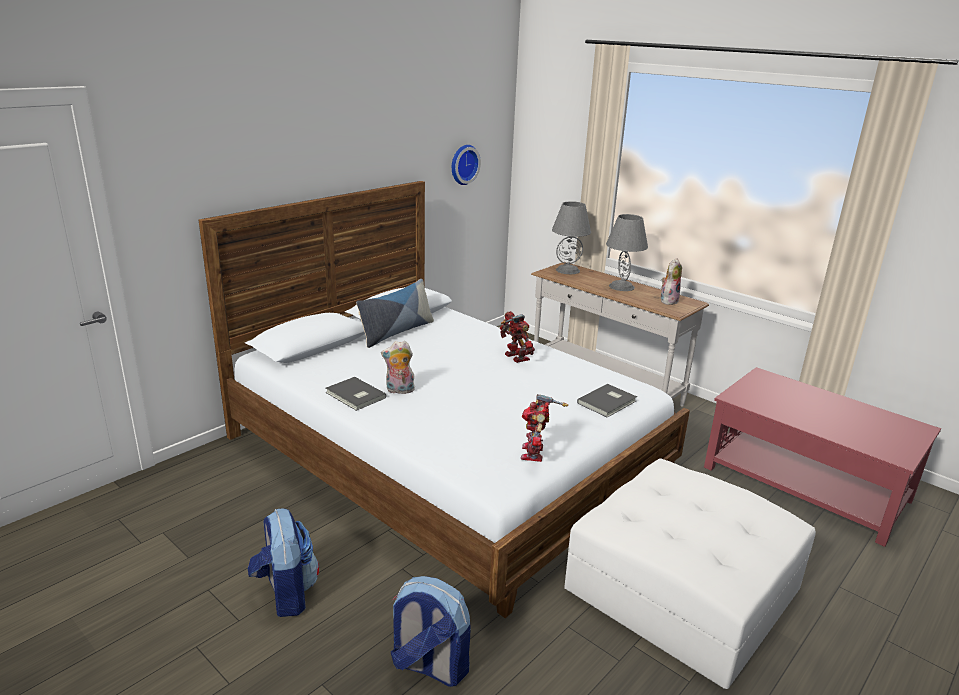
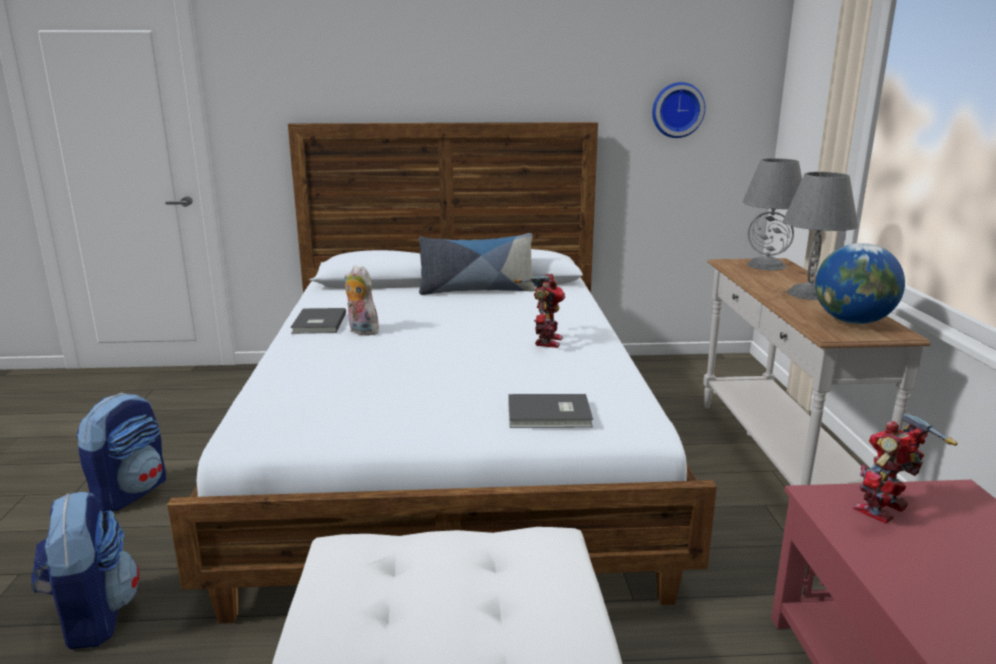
camera: 45 degrees right, 5 degrees down
toy robot [521,394,568,462] -> toy robot moved to [853,412,957,524]
plush toy [661,258,682,305] -> globe [815,243,905,324]

